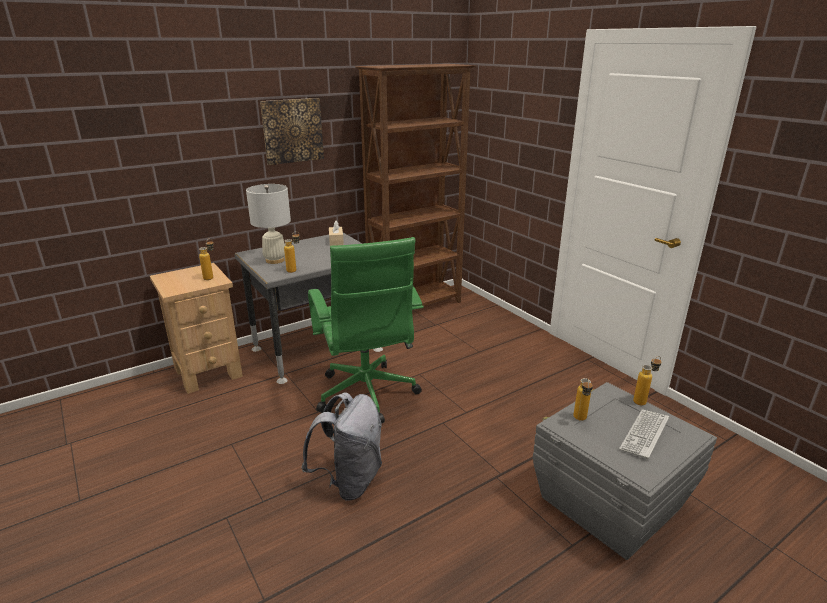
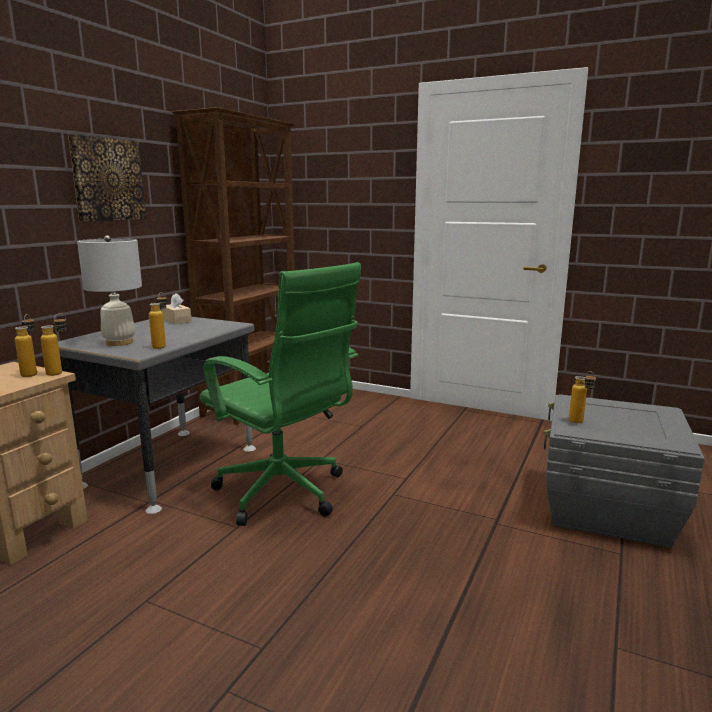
camera: 30 degrees left, 10 degrees down
grey backpack [302,392,382,501] -> none
keyboard [619,410,669,459] -> none
bottle [633,356,661,405] -> bottle moved to [41,313,66,376]

